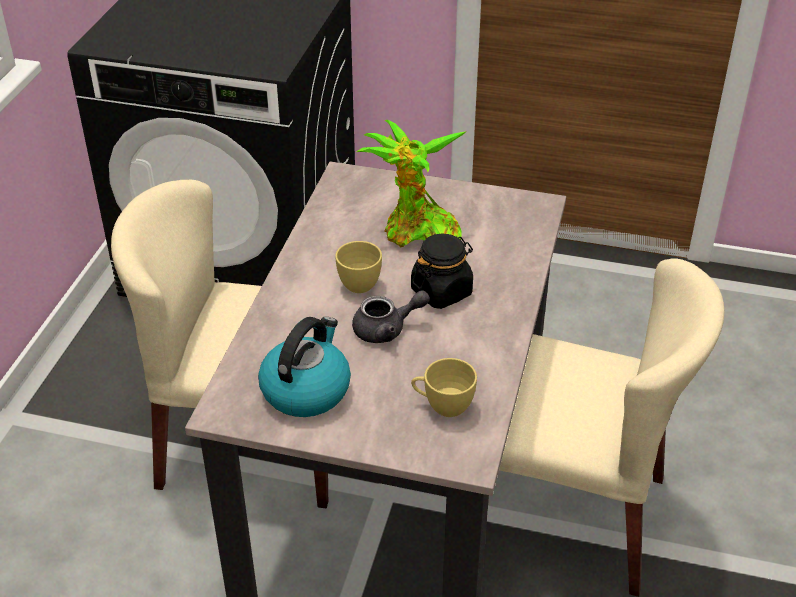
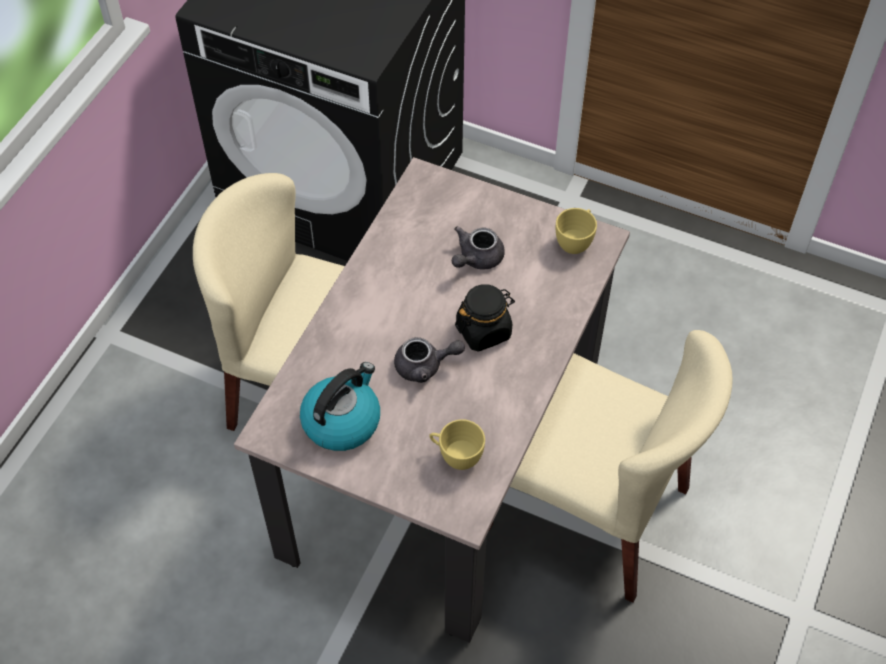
camera: 10 degrees right, 15 degrees up
yellow cup [335,241,382,293] -> yellow cup moved to [556,208,597,254]
potted plant [356,120,467,247] -> grey teapot [452,226,505,270]

